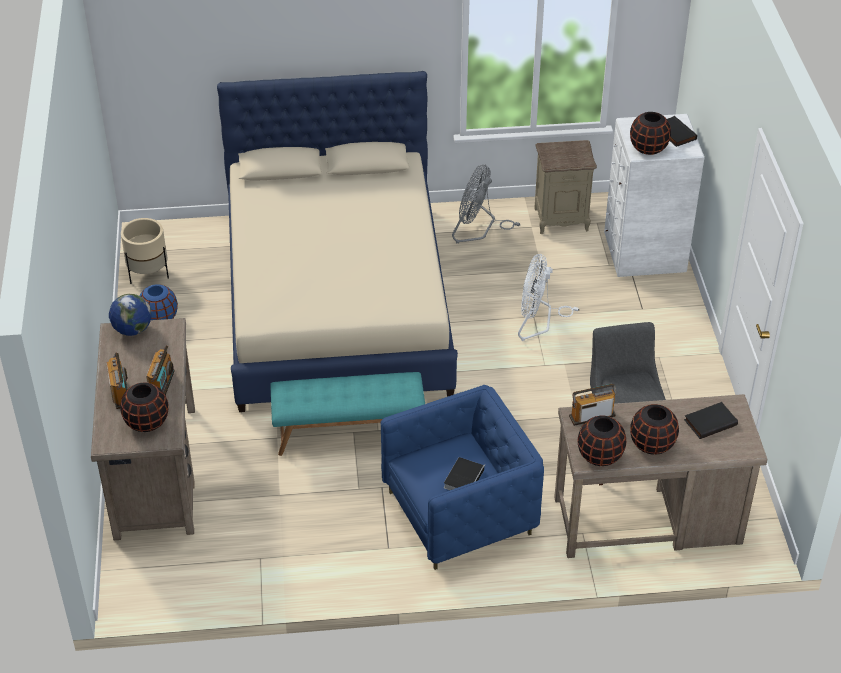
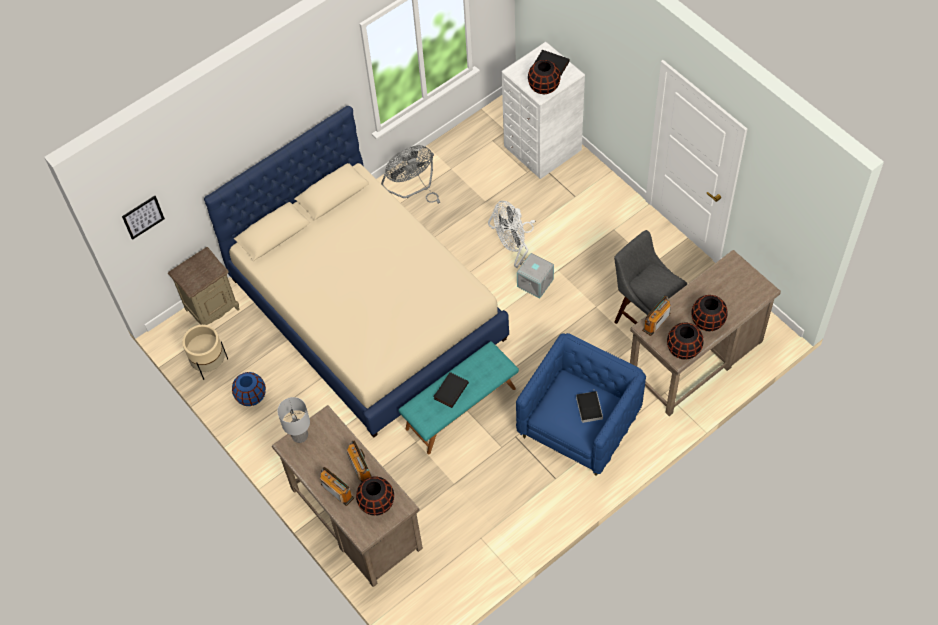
camera: 30 degrees left, 15 degrees up
globe [109,294,151,336] -> grey table lamp [278,397,310,443]
grey fan [452,165,520,244] -> grey fan turned 75 degrees clockwise [381,145,440,204]
beige nightstand [535,140,597,234] -> beige nightstand moved to [168,247,240,325]
black book [684,402,738,439] -> black book moved to [433,372,469,408]
none -> picture [122,196,165,240]
none -> grey storage box [517,253,554,298]

